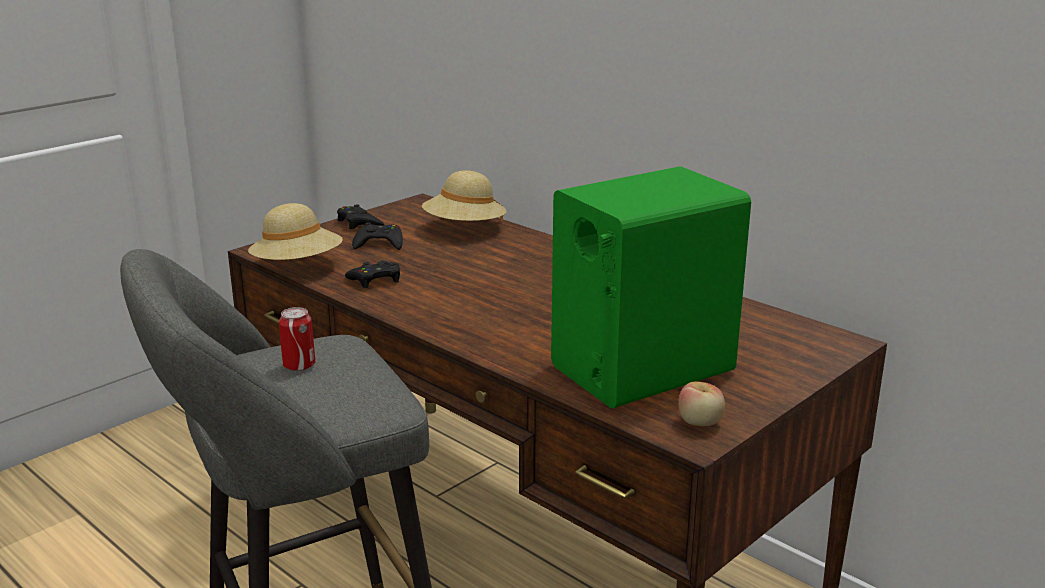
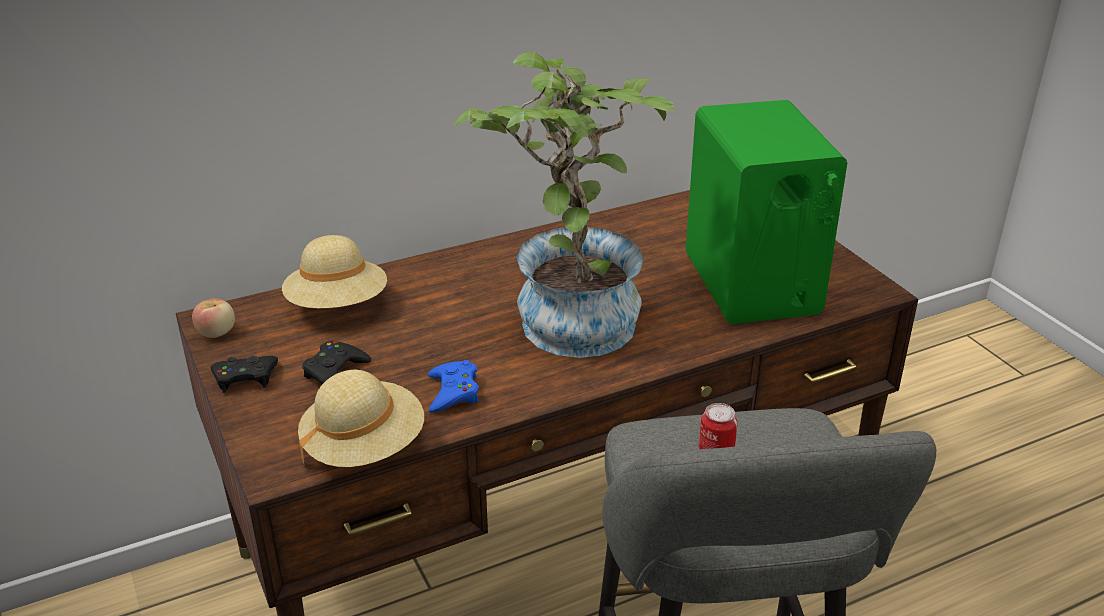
camera: 70 degrees left, 10 degrees up
black game controller [345,260,400,288] -> blue game controller [428,360,479,413]
apple [678,382,725,426] -> apple moved to [192,298,235,338]
none -> potted plant [454,52,675,358]

